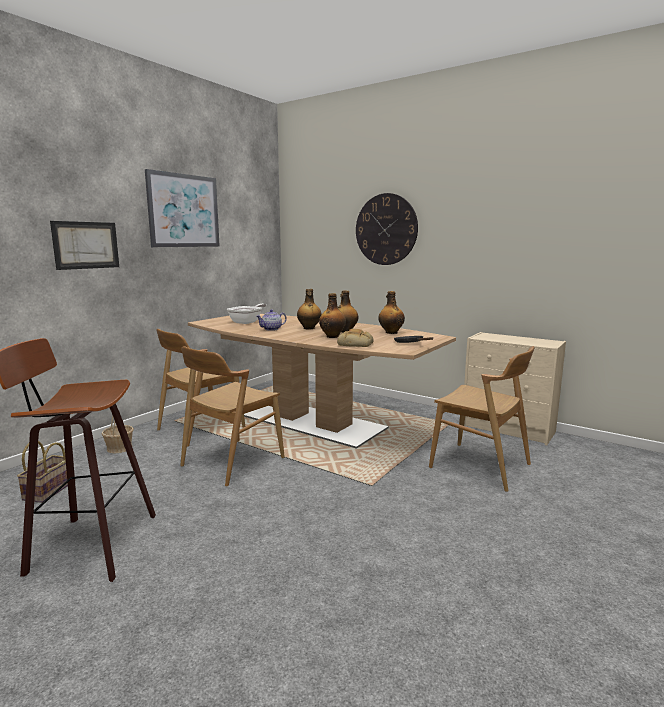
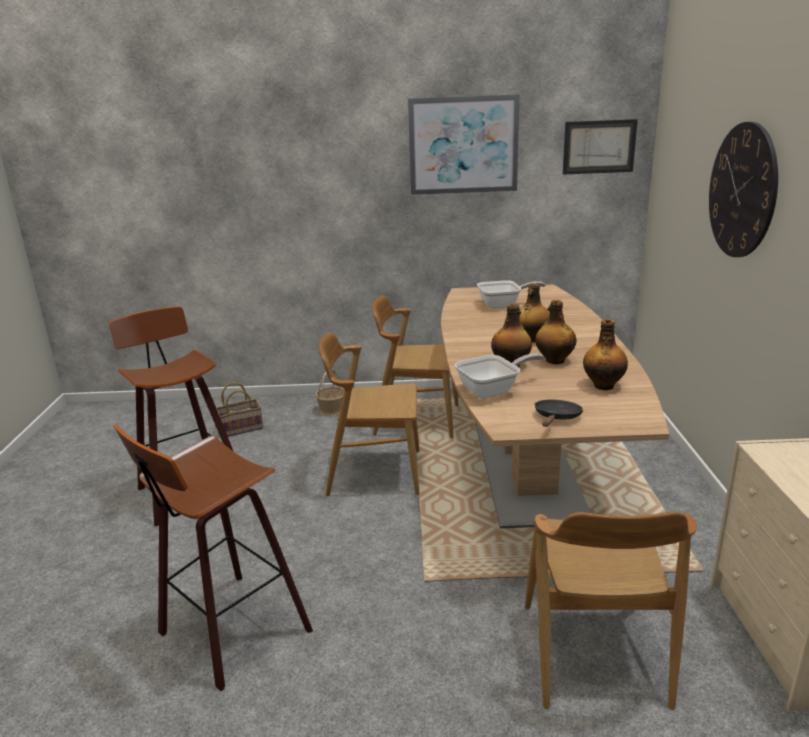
camera: 55 degrees right, 10 degrees up
picture [50,221,119,270] -> picture moved to [563,119,638,175]
teapot [257,310,287,331] -> none
bread [337,329,374,347] -> frying pan [455,353,543,398]
none -> stool [113,424,313,691]

